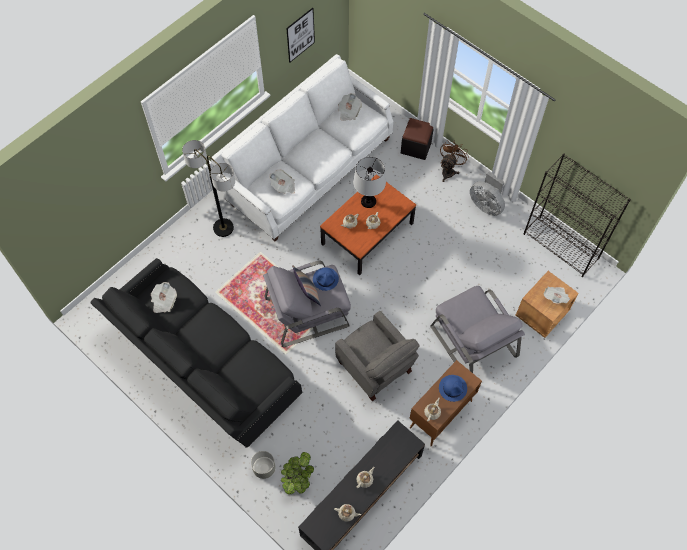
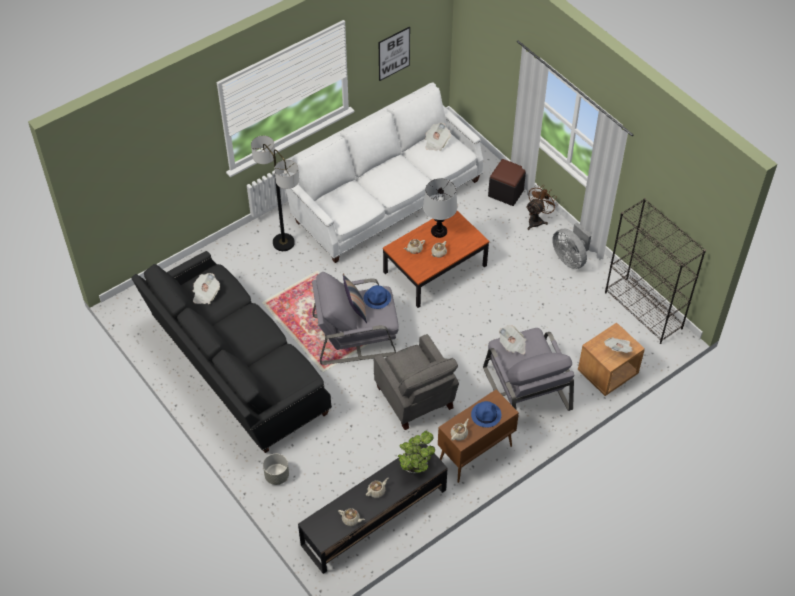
camera: 10 degrees right, 10 degrees down
newspaper [269,170,295,194] -> newspaper moved to [499,325,526,354]
potted plant [281,452,314,495] -> potted plant moved to [398,431,435,473]

